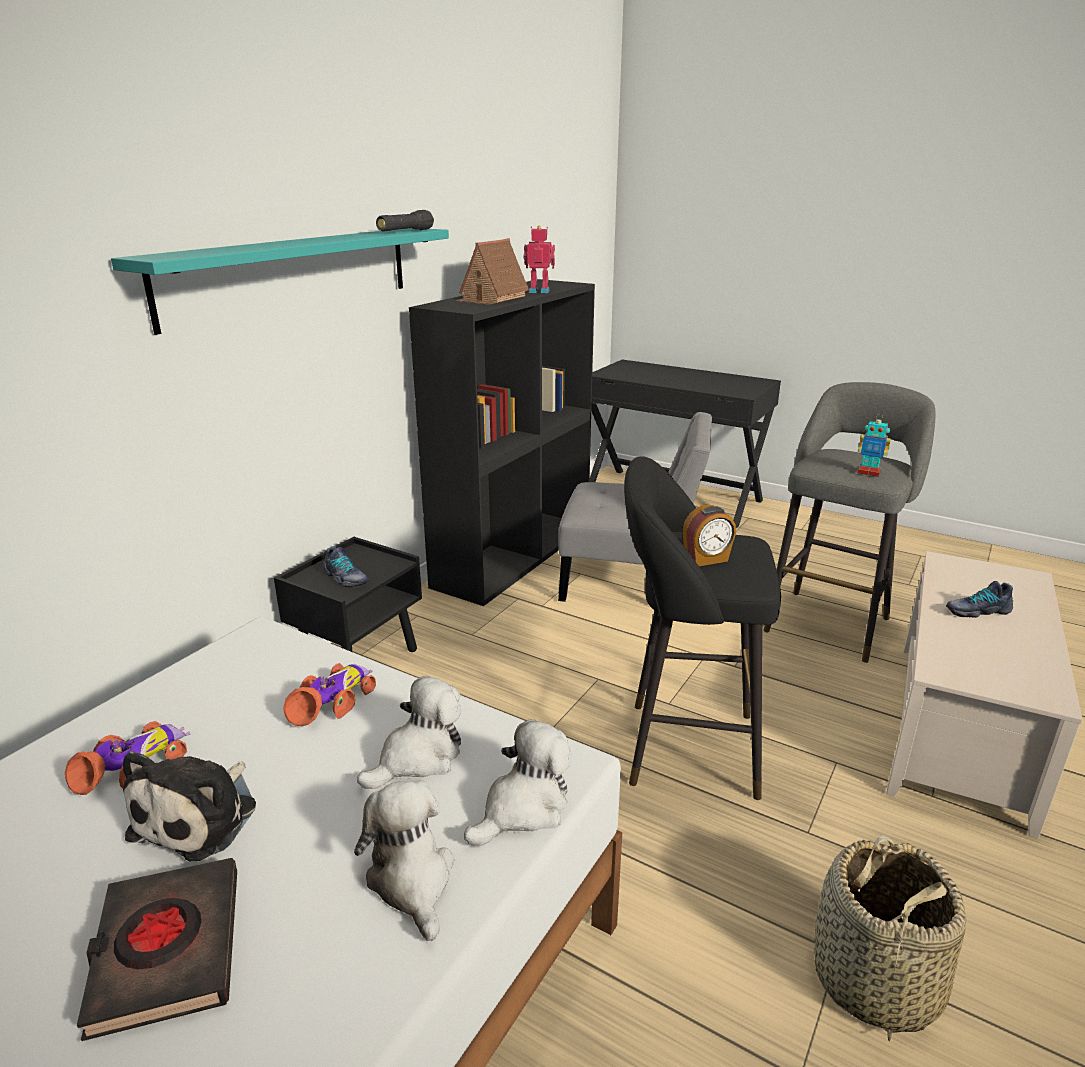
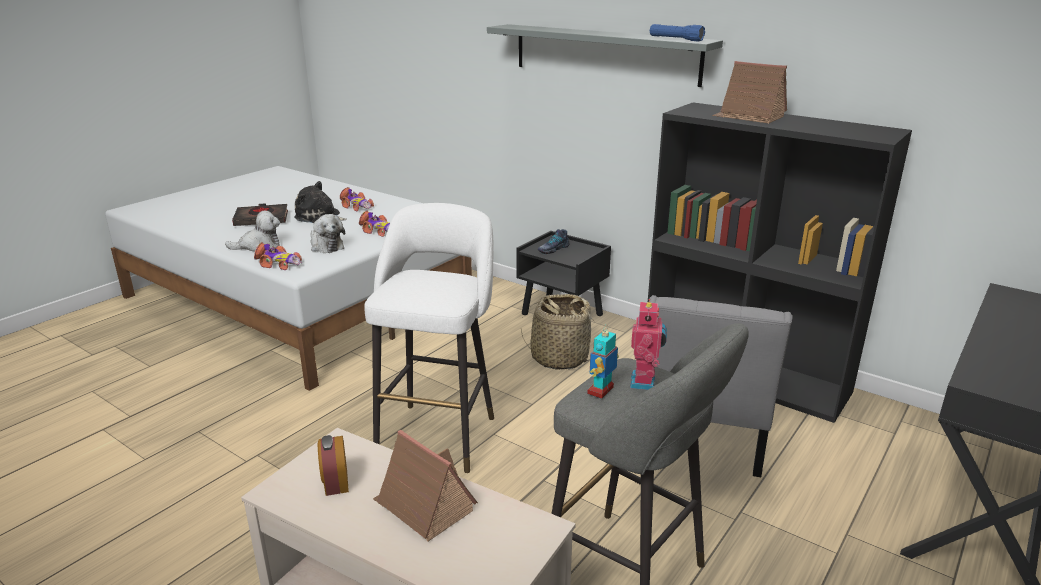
camera: 95 degrees right, 0 degrees up
turquoise shelf [111,228,449,335] -> grey shelf [487,24,723,87]
black flashlight [376,210,434,232] -> blue flashlight [650,24,705,42]
plush toy [464,719,572,846] -> toy car [254,242,302,270]
toy robot [524,226,555,293] -> toy robot moved to [630,299,667,390]
black stool [624,456,781,800] -> white stool [364,203,494,473]
alarm clock [682,505,736,566] -> alarm clock moved to [318,435,349,496]
basket [814,835,966,1041] -> basket moved to [521,294,594,370]
shoe [946,581,1013,618] -> toy house [373,430,478,541]

